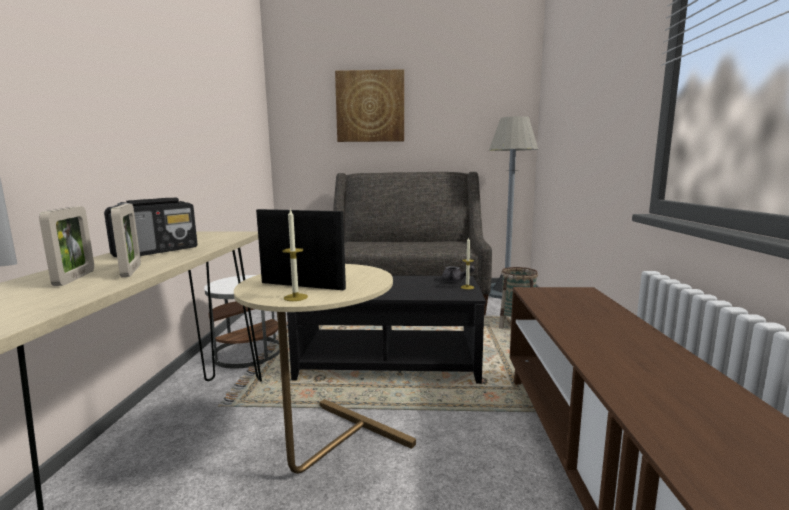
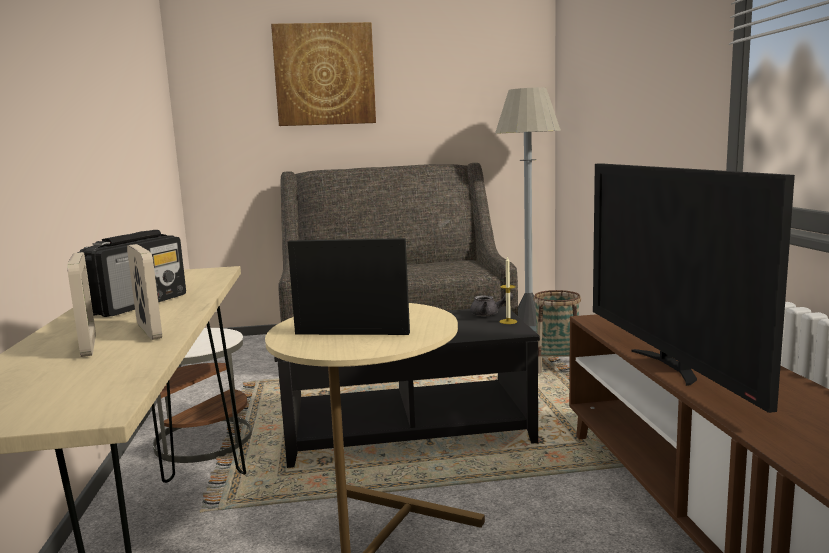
camera: 10 degrees left, 0 degrees up
candle [282,208,308,301] -> none
none -> television [593,163,795,413]

